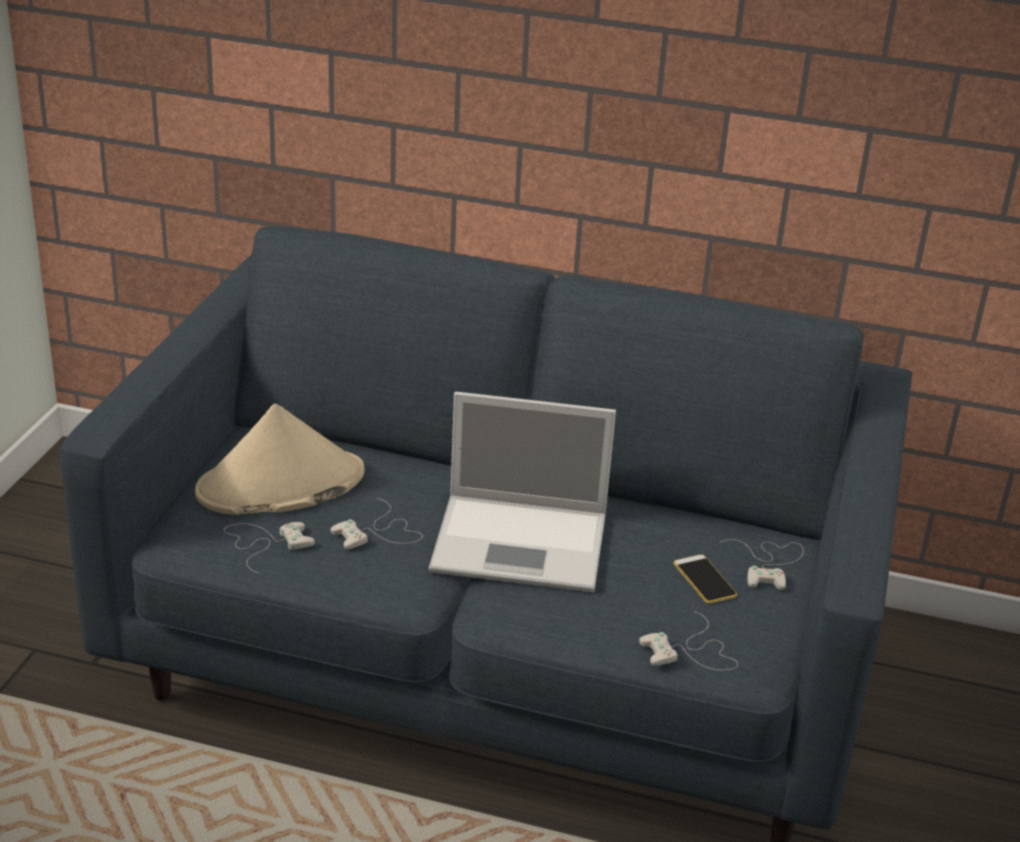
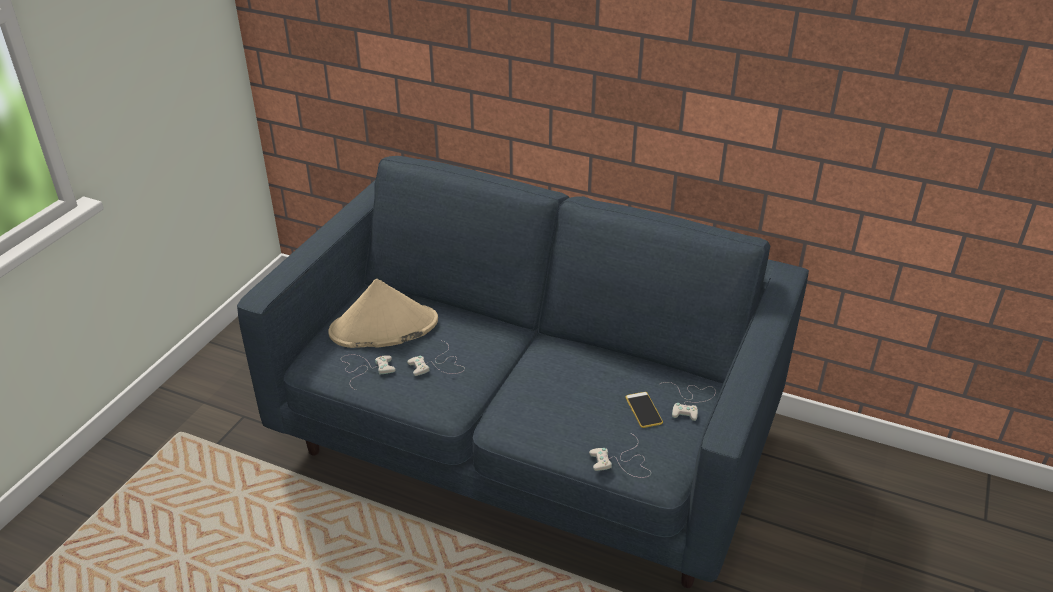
camera: 10 degrees right, 5 degrees up
laptop [429,392,616,592] -> none

